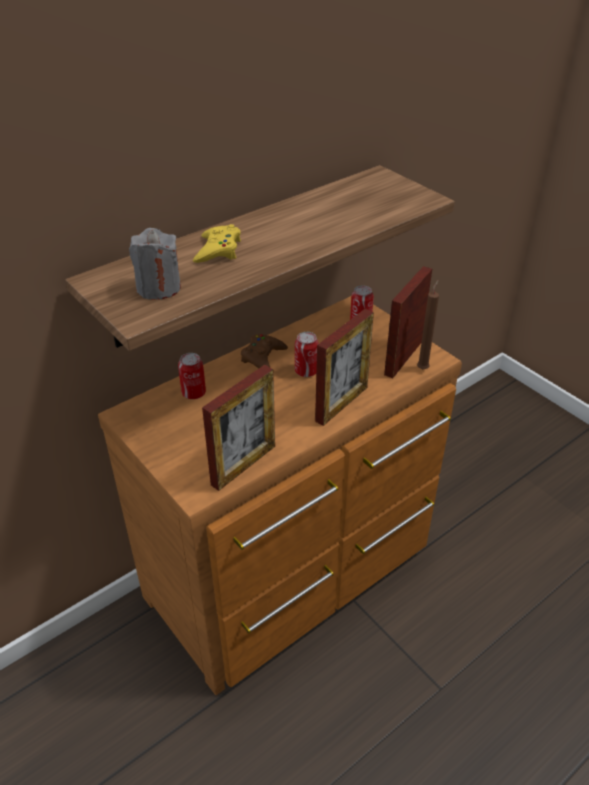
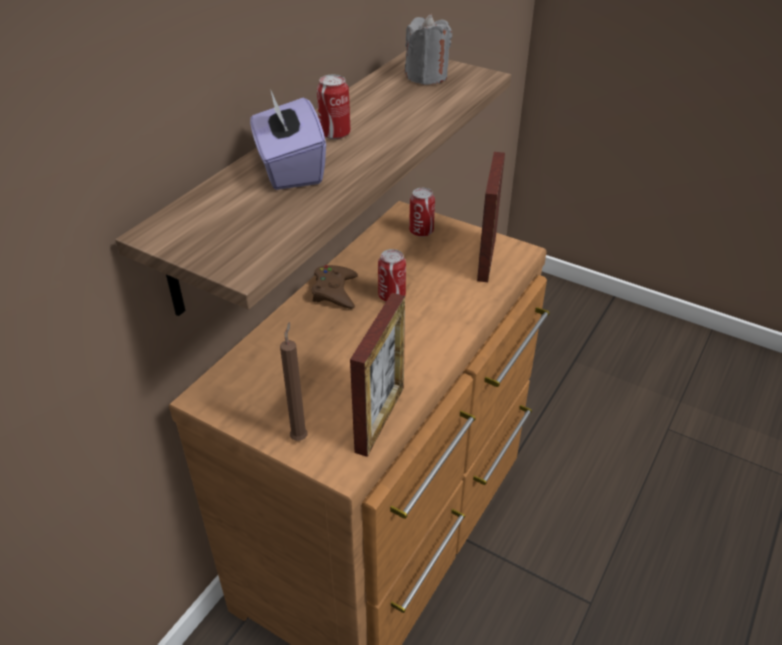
camera: 20 degrees left, 0 degrees up
grey candle [129,228,181,300] -> grey candle moved to [405,14,452,85]
can [178,353,206,399] -> can moved to [317,74,350,139]
yellow game controller [193,224,241,263] -> purple tissue box [250,91,326,190]
picture frame [315,309,374,426] -> none
brown candle [417,280,439,369] -> brown candle moved to [280,322,308,441]

